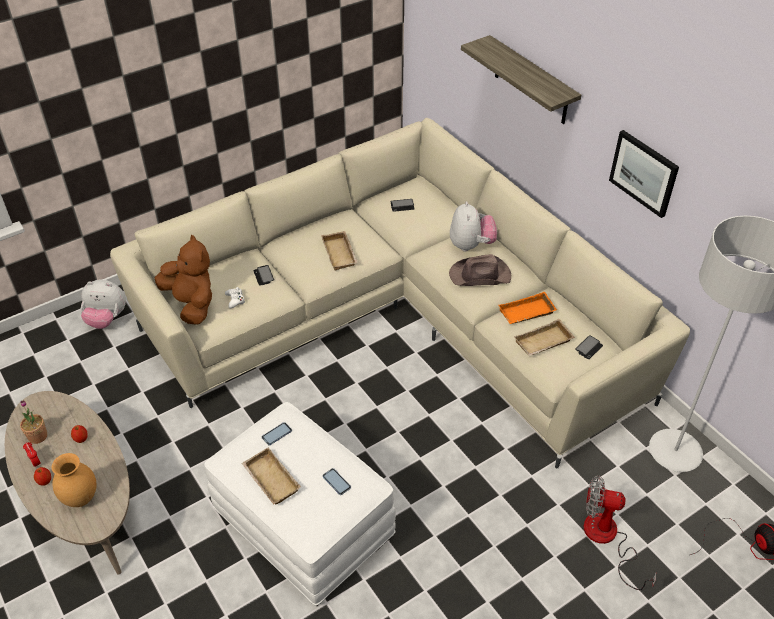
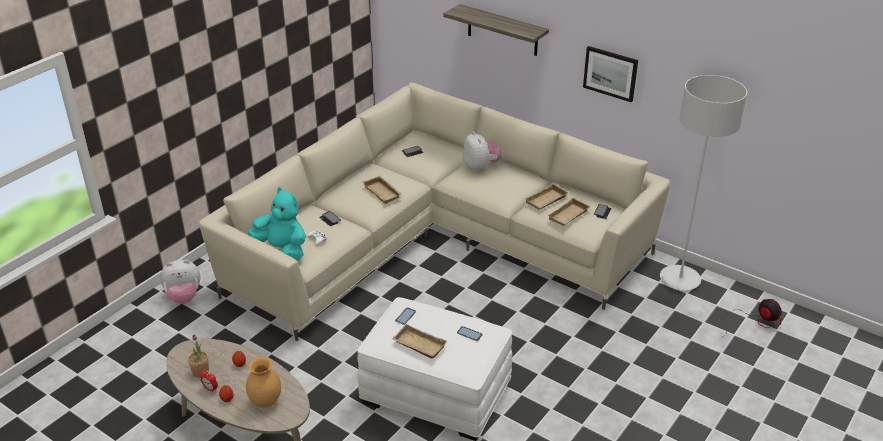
camera: 20 degrees left, 10 degrees down
brown plush toy [155,235,212,325] -> turquoise plush toy [248,187,306,261]
brown hat [449,254,511,286] -> none
orange tray [498,292,557,324] -> beige tray [525,183,569,209]
fan [583,476,656,590] -> none

